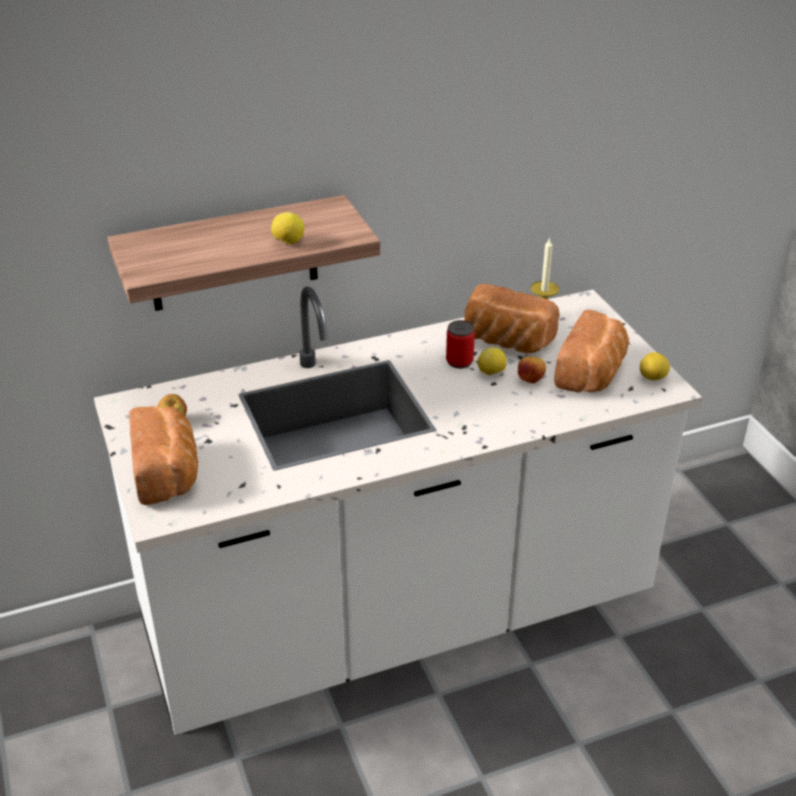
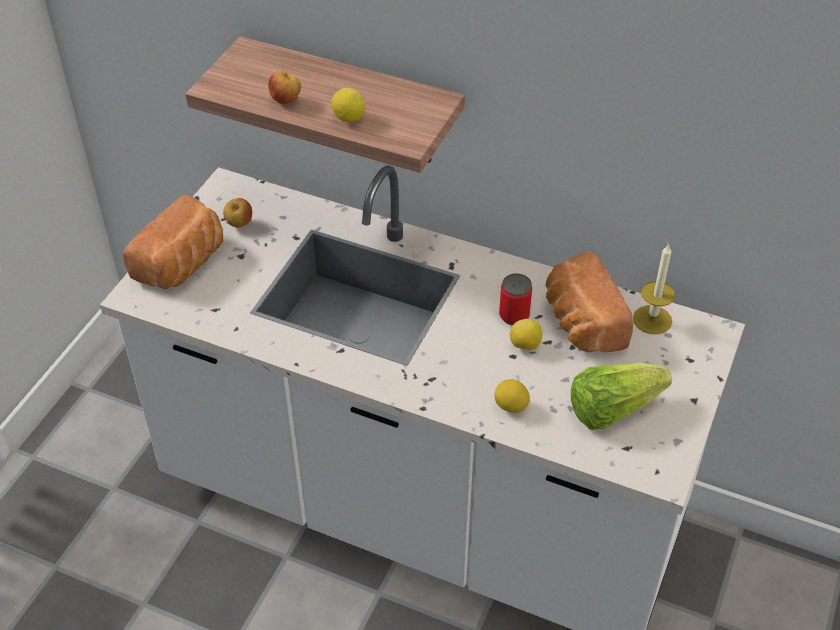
camera: 45 degrees right, 10 degrees up
apple [518,356,546,384] -> apple moved to [268,72,301,104]
bread [554,309,629,393] -> lettuce [571,362,672,430]
lemon [640,352,670,380] -> lemon moved to [494,379,530,413]

